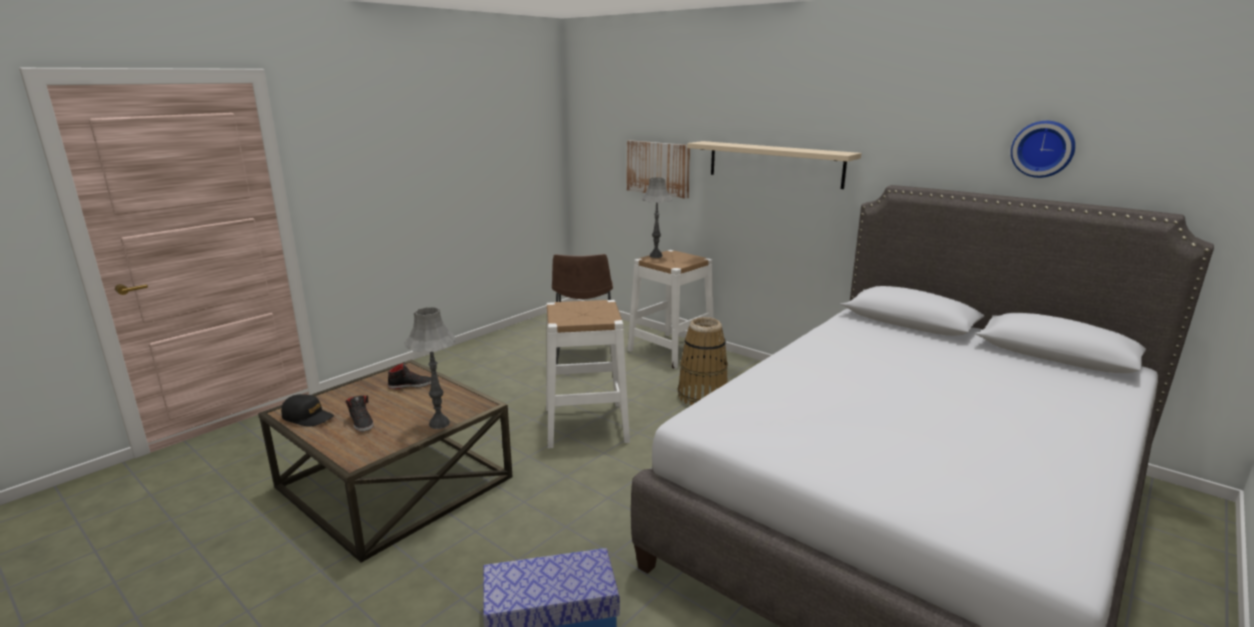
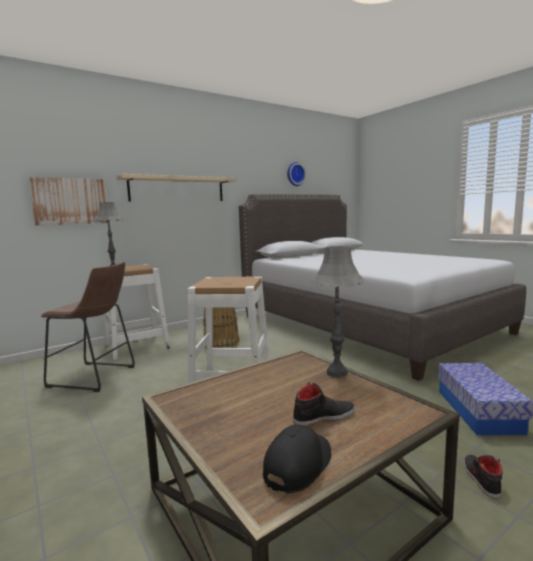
camera: 75 degrees left, 10 degrees down
black shoe [388,362,431,389] -> black shoe moved to [464,455,503,499]

